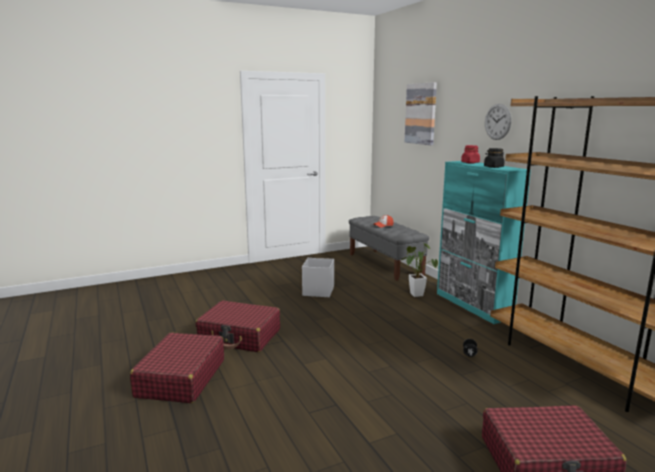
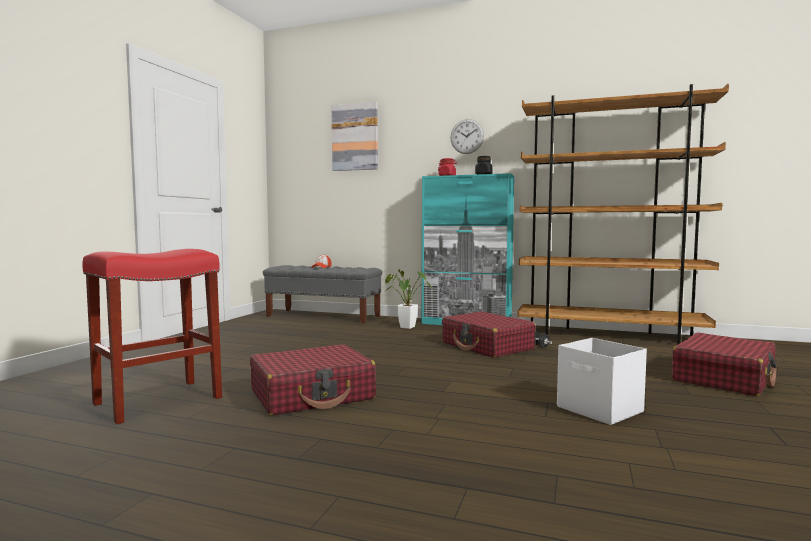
camera: 45 degrees left, 10 degrees down
red suitcase [130,332,224,403] -> red suitcase moved to [442,311,536,358]
white storage box [302,258,334,297] -> white storage box moved to [557,338,647,425]
none -> red stool [82,249,222,424]

